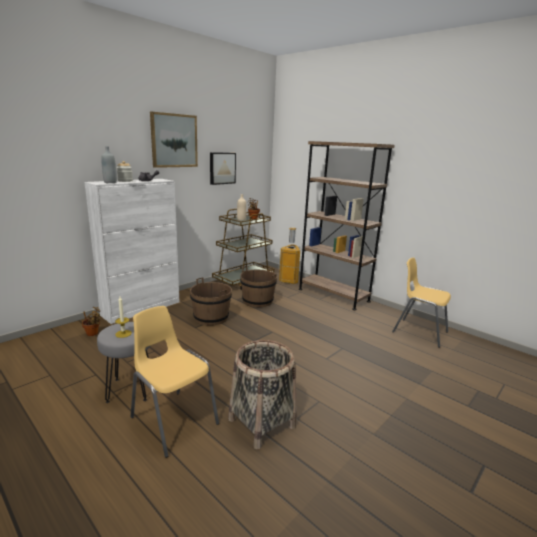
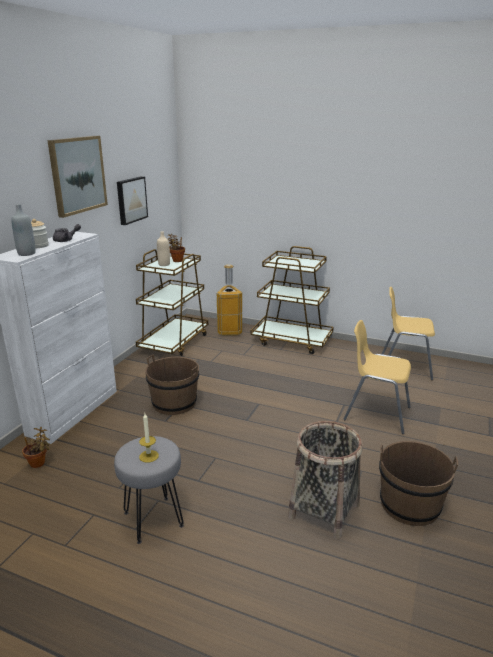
camera: 20 degrees left, 5 degrees up
yellow chair [131,306,219,458] -> yellow chair moved to [344,320,411,434]
brown bucket [240,266,277,307] -> brown bucket moved to [379,441,458,526]
brown bookcase [299,141,395,310] -> brown cart [250,246,334,354]

